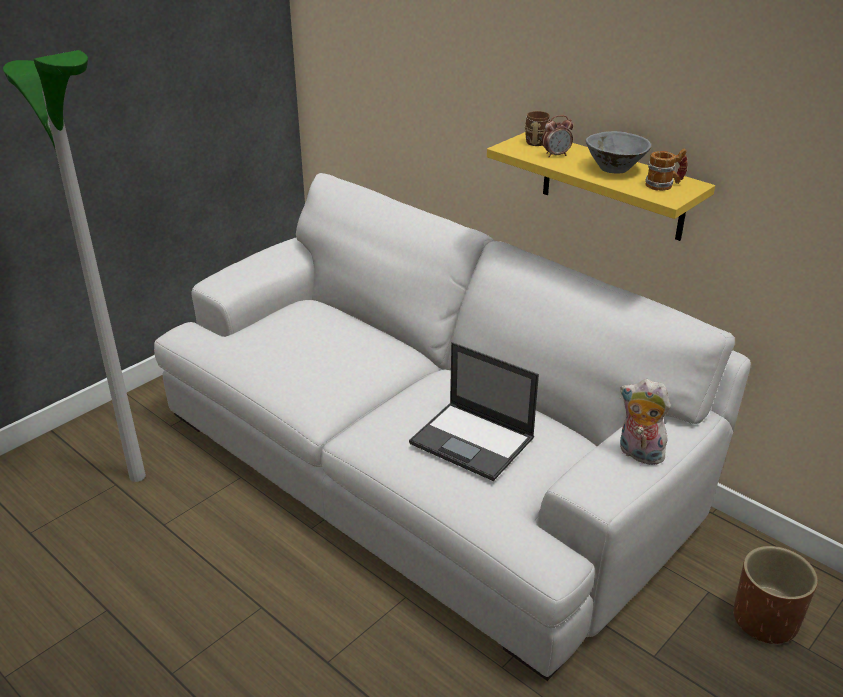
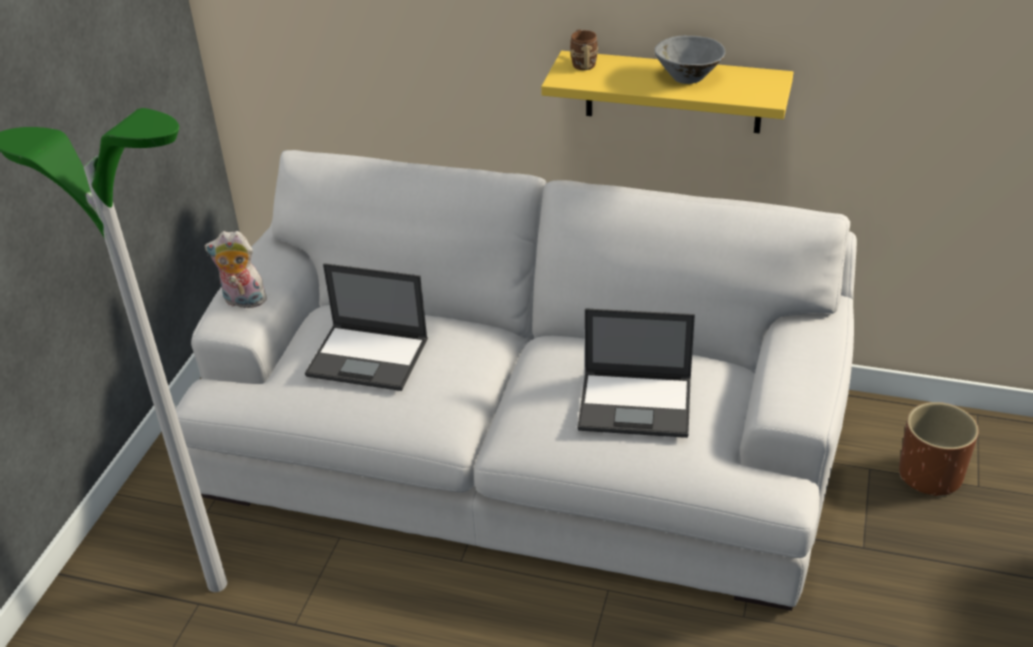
camera: 25 degrees left, 5 degrees up
alarm clock [542,115,573,157] -> none
plush toy [620,379,671,465] -> plush toy moved to [205,231,267,308]
mug [645,149,688,191] -> none
none -> laptop [305,263,428,391]

